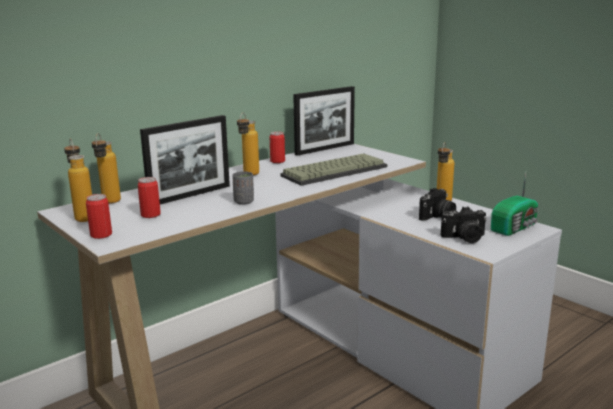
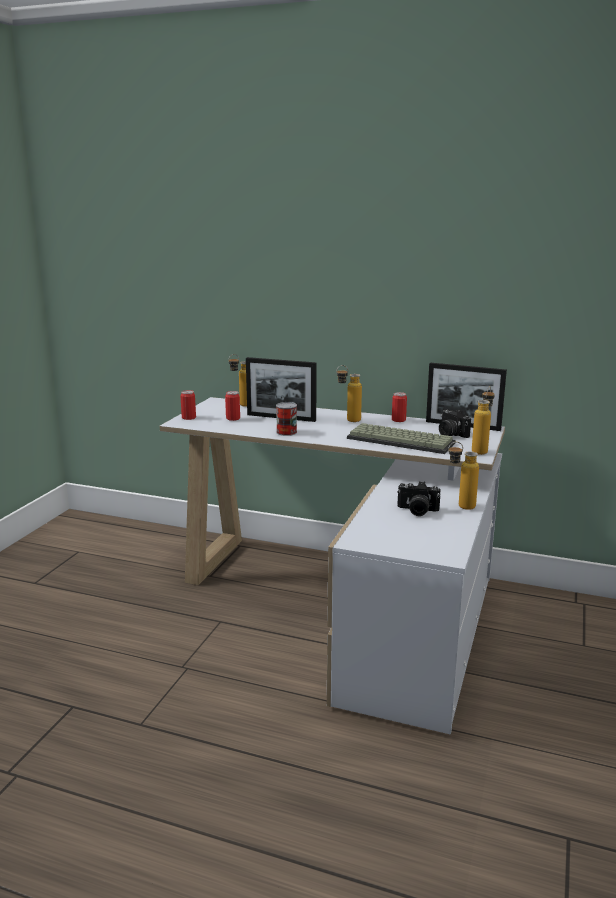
camera: 60 degrees right, 0 degrees up
bottle [64,138,92,222] -> bottle moved to [472,386,495,455]
grey cup [233,171,254,205] -> can [276,402,297,436]
camera [441,206,487,243] -> camera moved to [439,409,471,438]
radio [491,171,539,236] -> none

